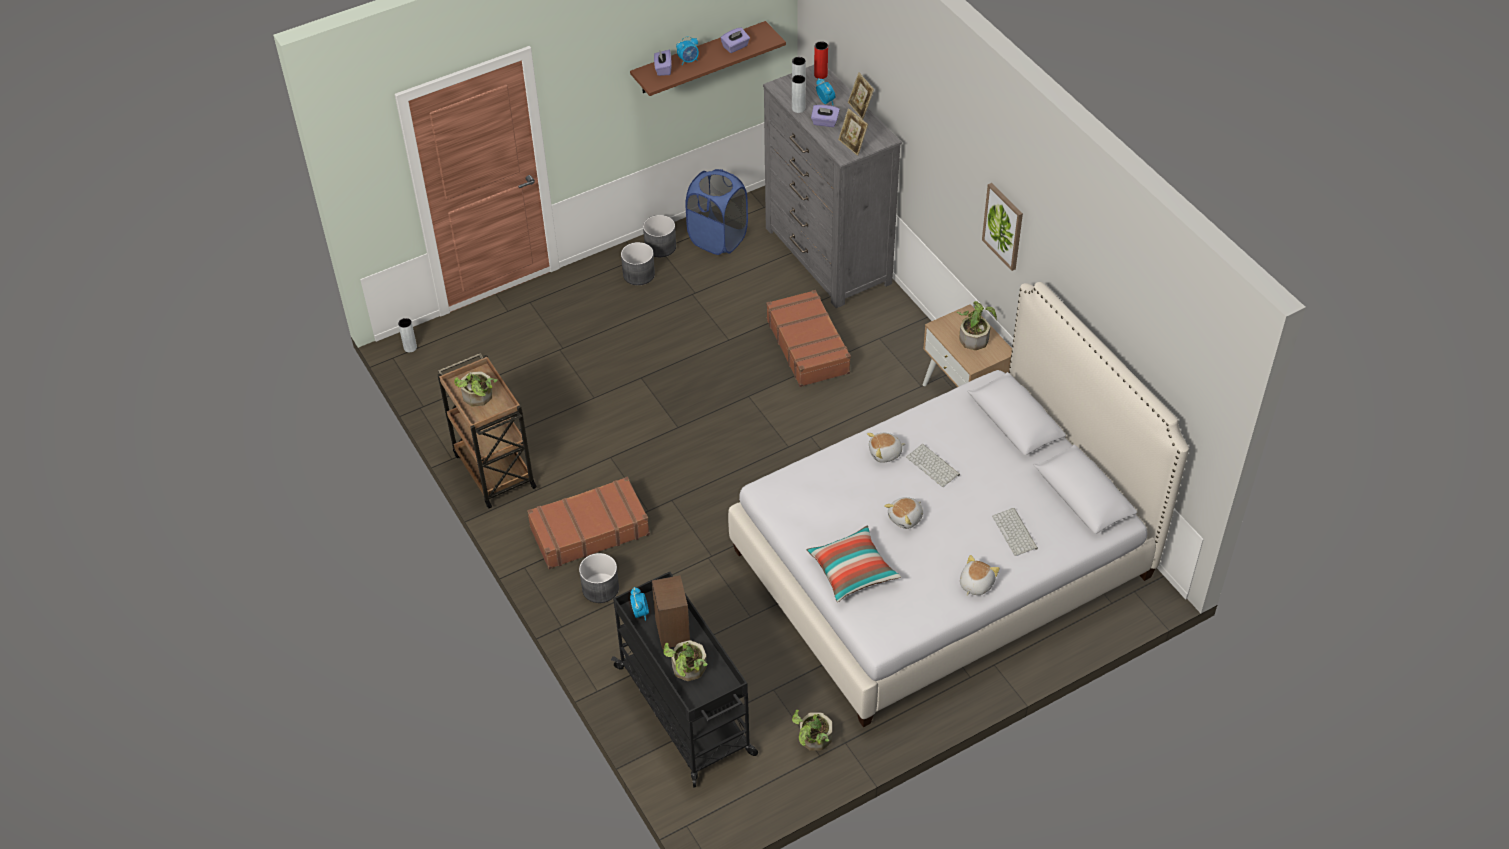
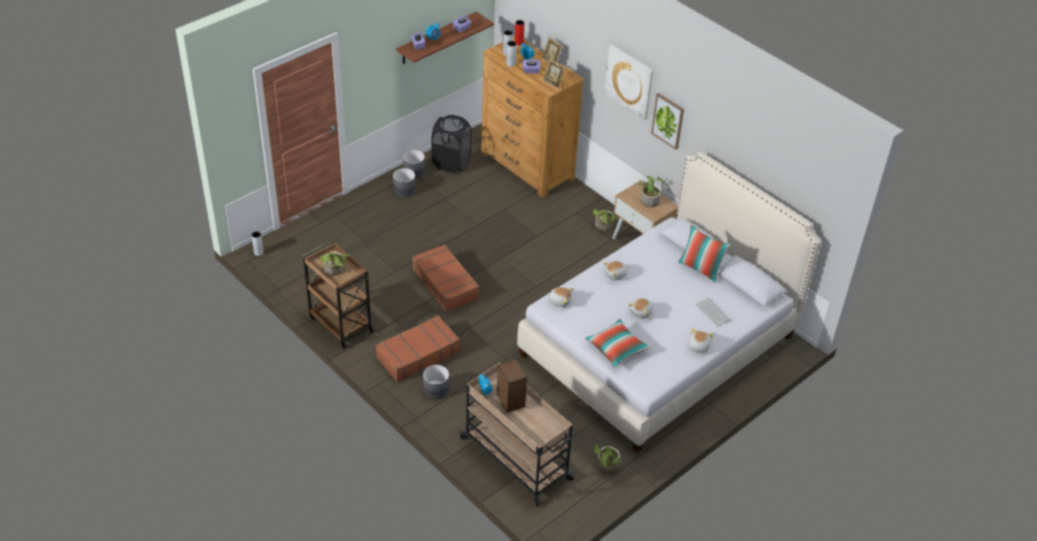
camera: 15 degrees left, 5 degrees down
black cart [611,572,758,787] -> beige cart [459,363,574,506]
potted plant [663,640,708,681] -> potted plant moved to [593,209,618,231]
blue laundry basket [686,169,748,255] -> black laundry basket [431,115,471,173]
grey dresser [763,65,902,308] -> brown dresser [481,36,584,198]
brown suitcase [766,290,851,387] -> brown suitcase moved to [412,244,479,312]
keyboard [906,444,960,487] -> none
none -> plush toy [547,287,574,307]
none -> picture [604,44,654,120]
none -> pillow [678,225,731,283]

